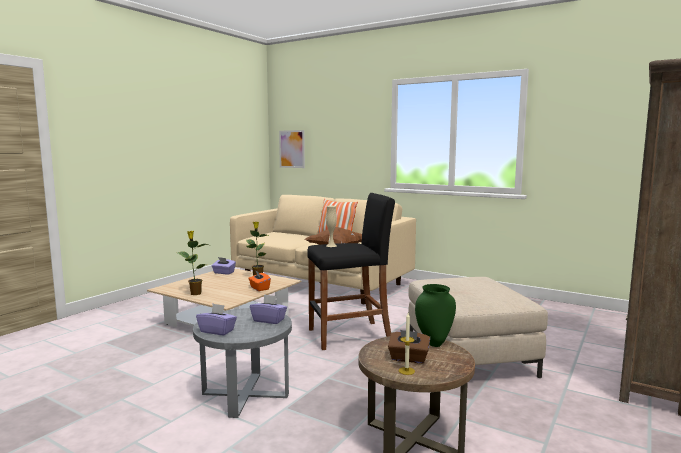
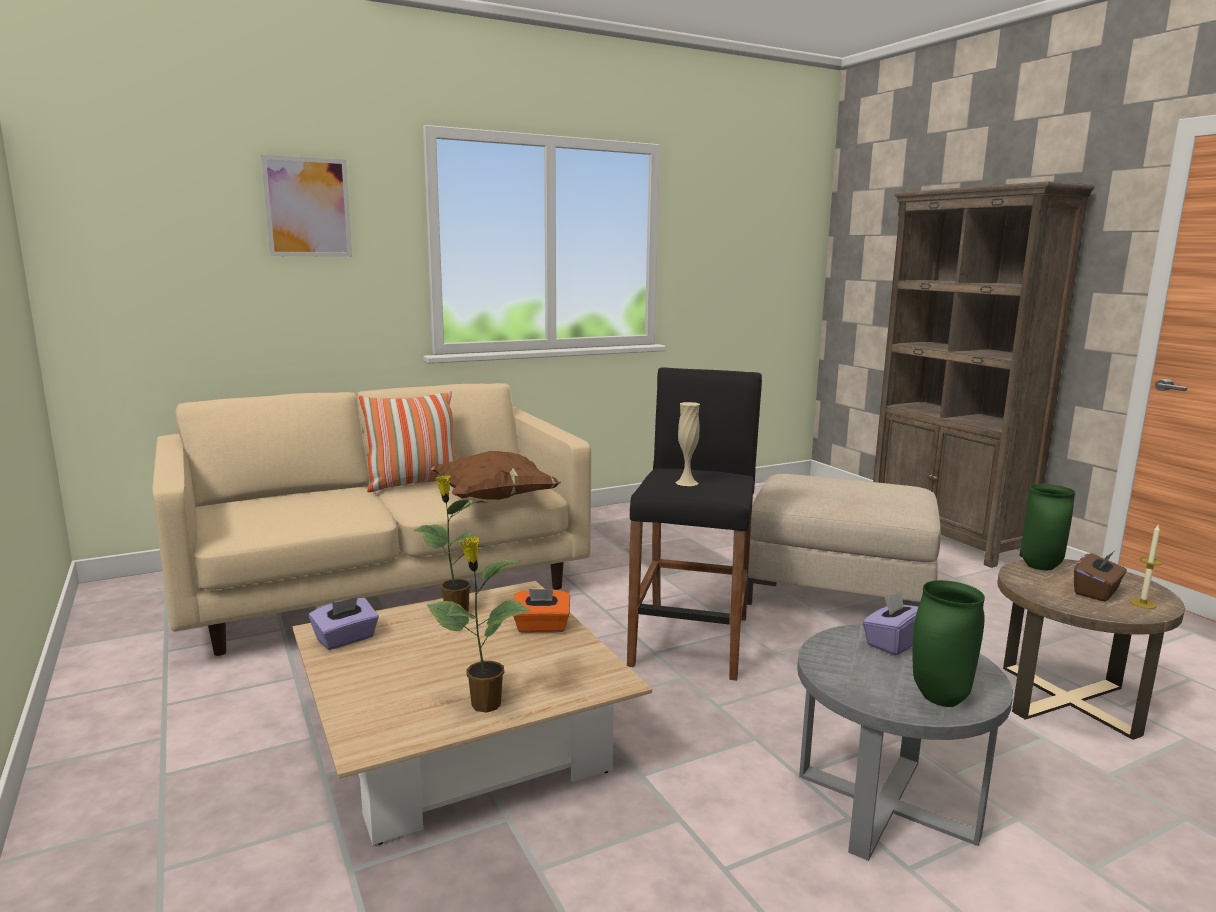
camera: 60 degrees left, 5 degrees up
purple tissue box [196,304,237,335] -> green vase [913,580,985,707]
picture [279,130,305,168] -> picture moved to [261,155,352,257]

